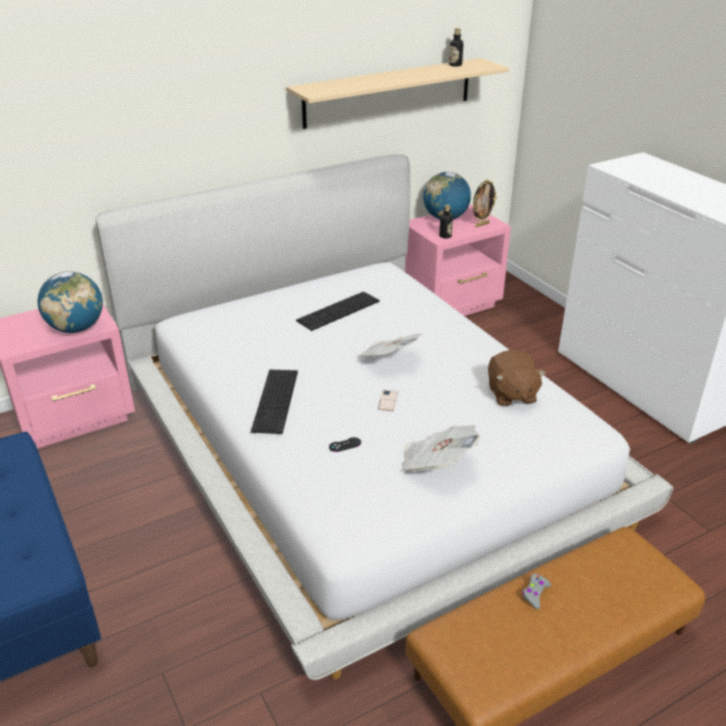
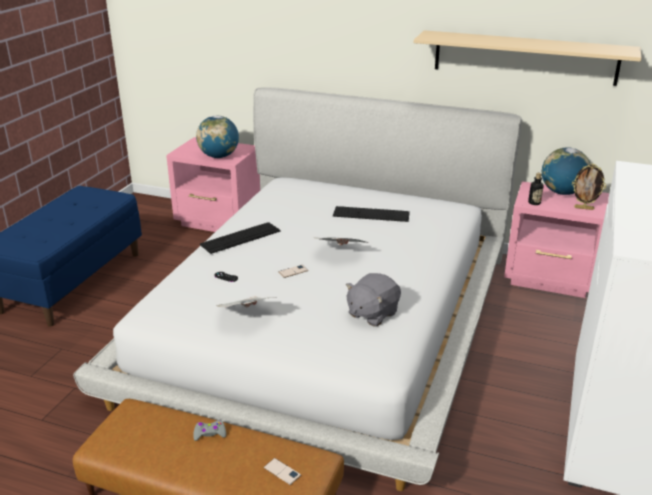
camera: 50 degrees right, 5 degrees down
bottle [449,28,463,66] -> none
brown plush toy [488,350,546,407] -> grey plush toy [346,273,401,326]
none -> phone [264,458,301,485]

